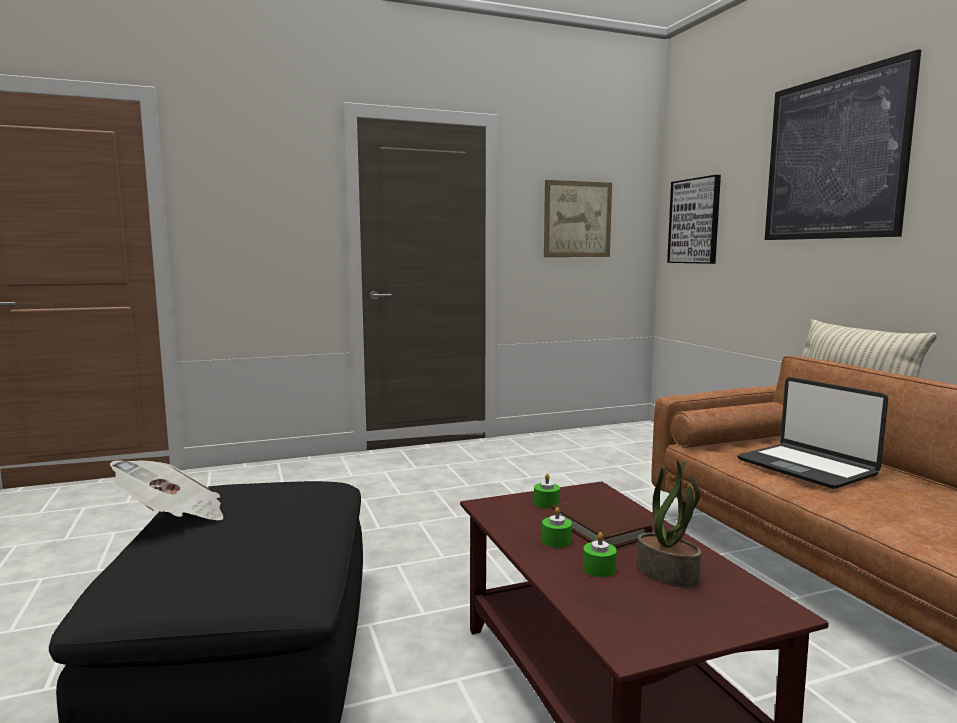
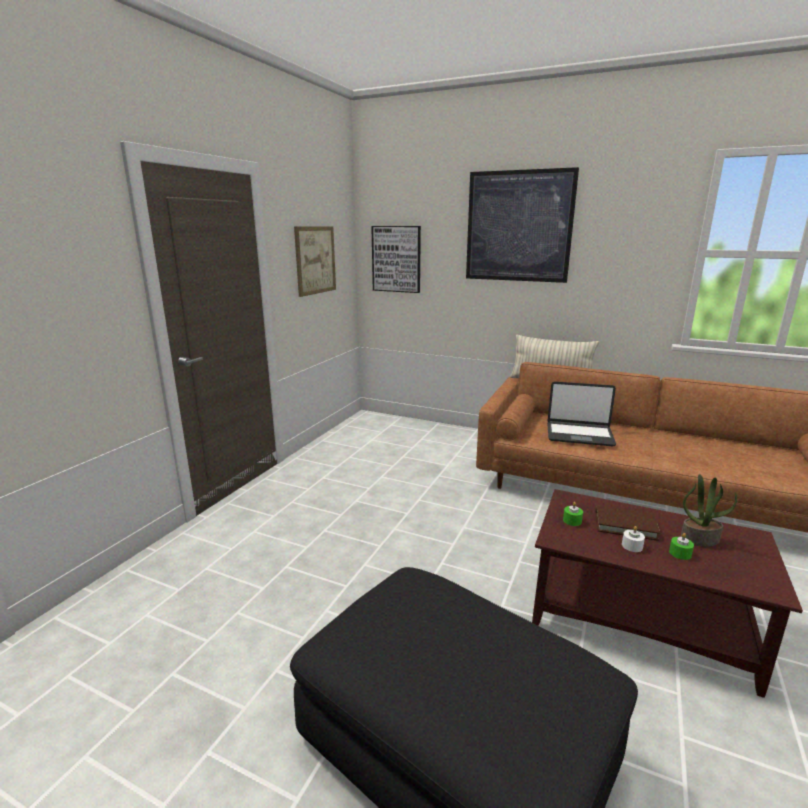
camera: 45 degrees left, 10 degrees up
newspaper [110,460,223,520] -> none
green candle [542,507,572,548] -> white candle [622,526,645,552]

